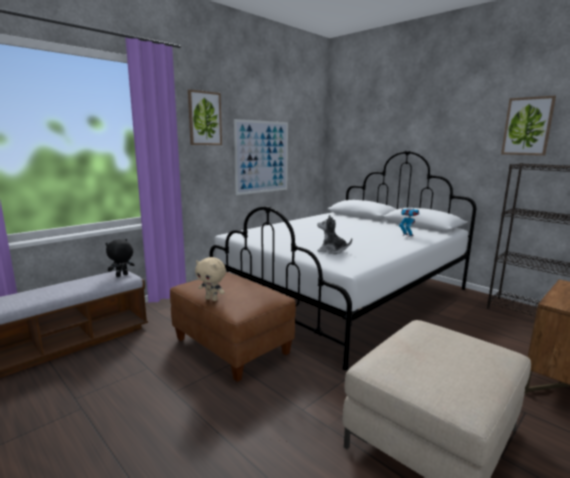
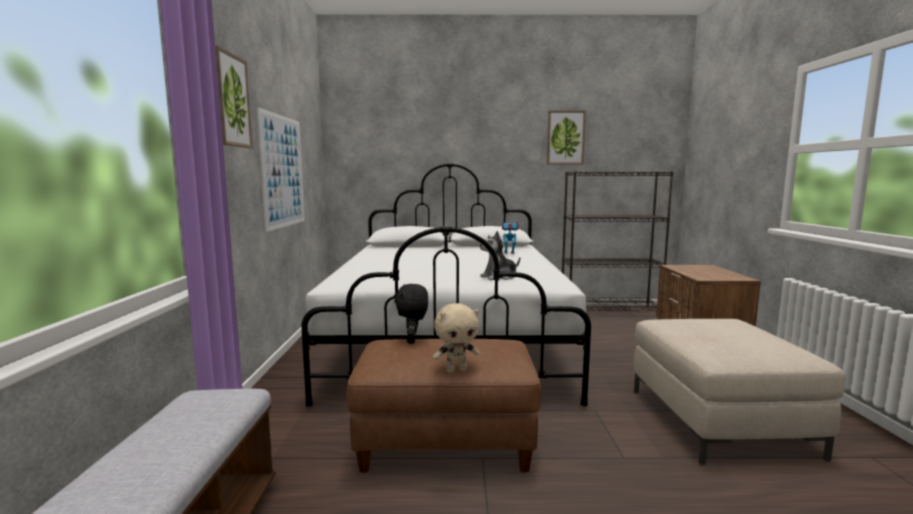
camera: 45 degrees left, 5 degrees down
black plush toy [105,239,134,277] -> black plush toy moved to [394,284,428,344]

